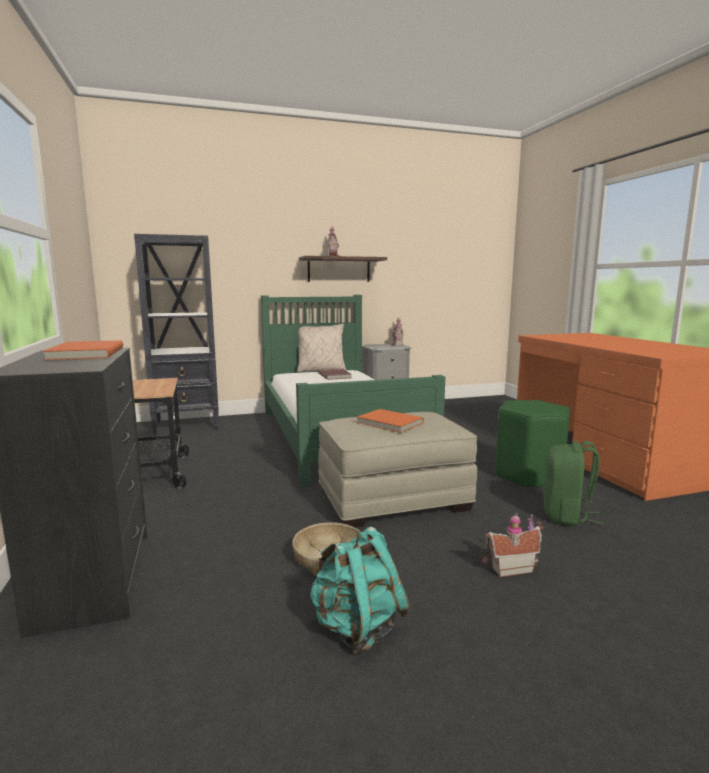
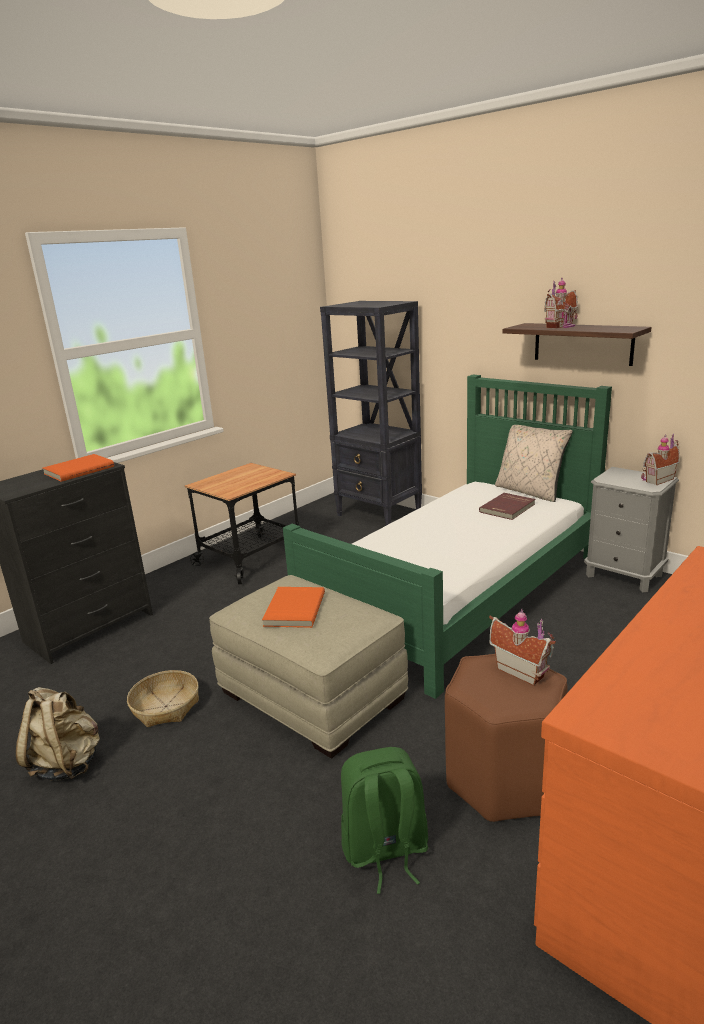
camera: 60 degrees right, 10 degrees up
turquoise backpack [309,527,410,654] -> beige backpack [16,687,100,781]
toy house [482,513,543,577] -> toy house moved to [489,608,556,686]
green stool [495,400,570,488] -> brown stool [445,654,567,822]

